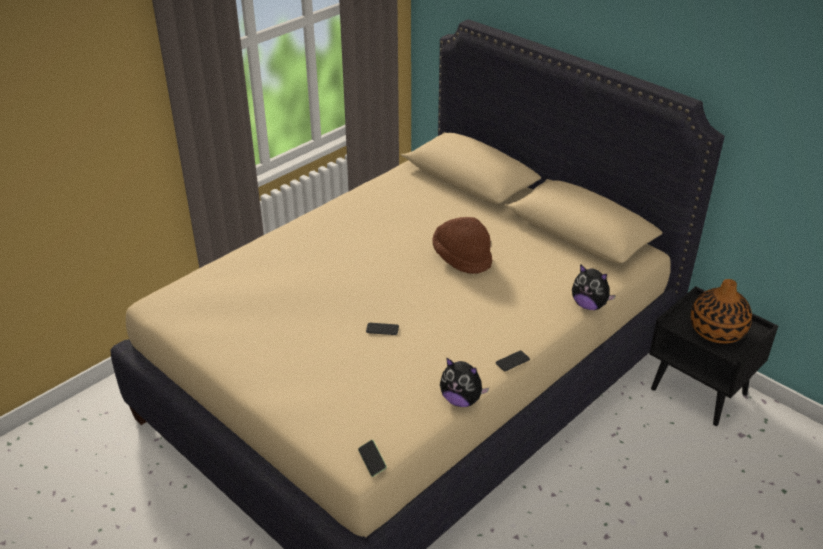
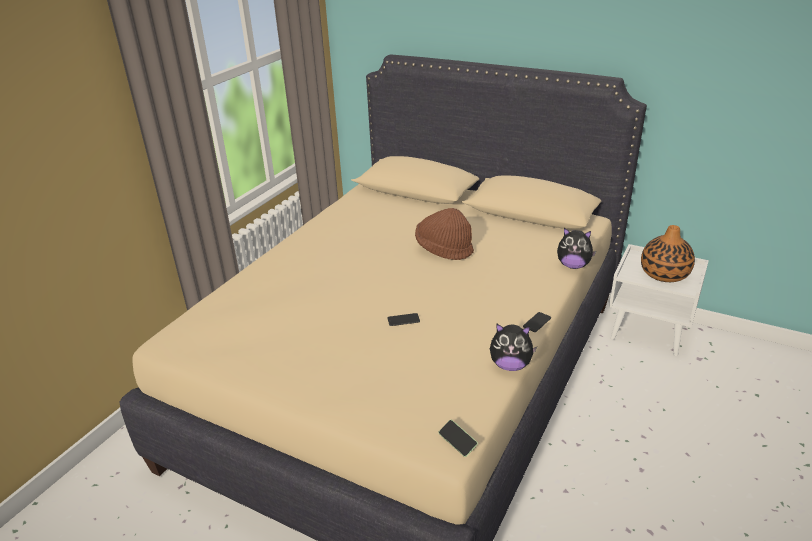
camera: 15 degrees left, 5 degrees down
black nightstand [649,286,778,426] -> white nightstand [609,244,709,356]

